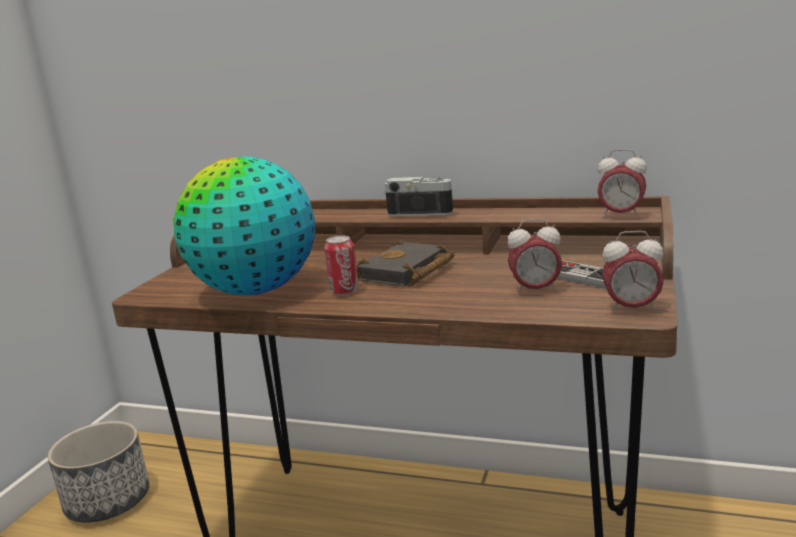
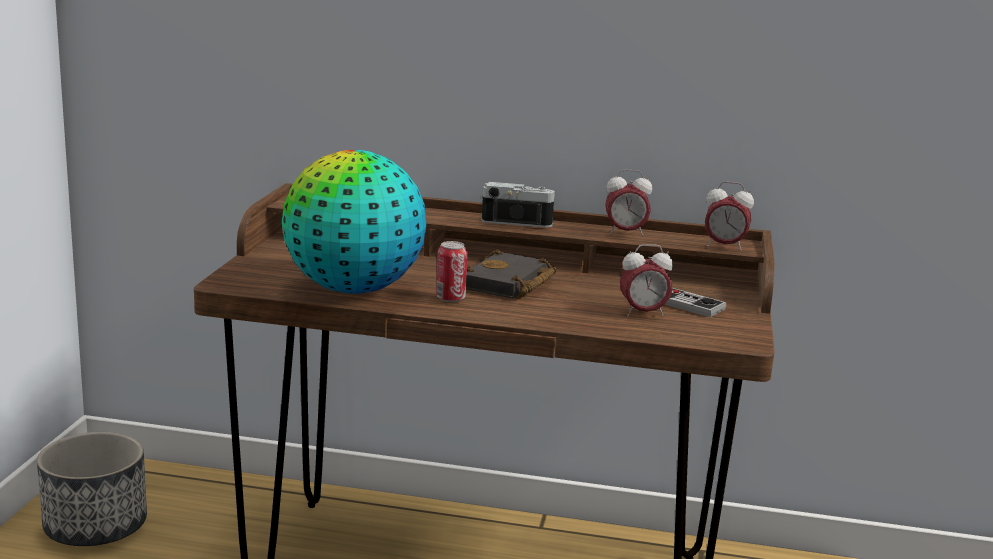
camera: 10 degrees left, 0 degrees up
alarm clock [602,231,664,313] -> alarm clock moved to [605,170,652,236]

